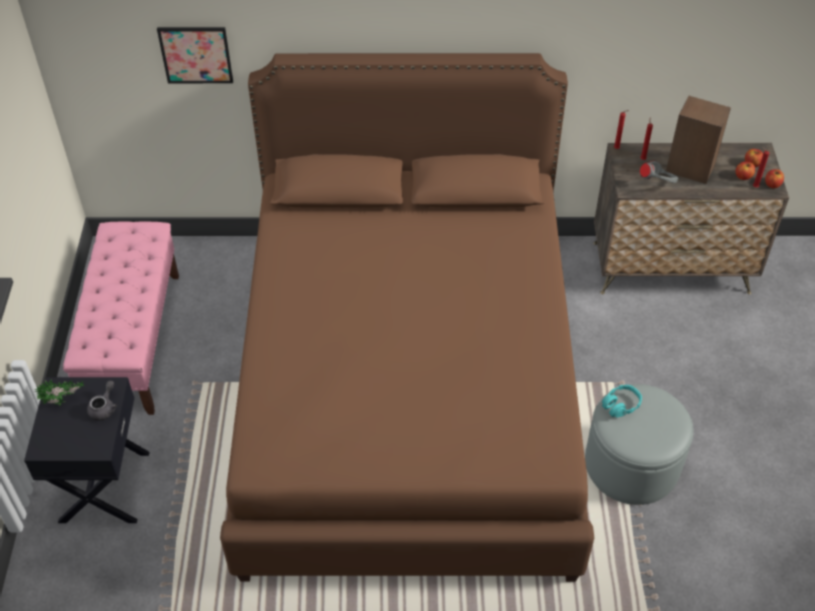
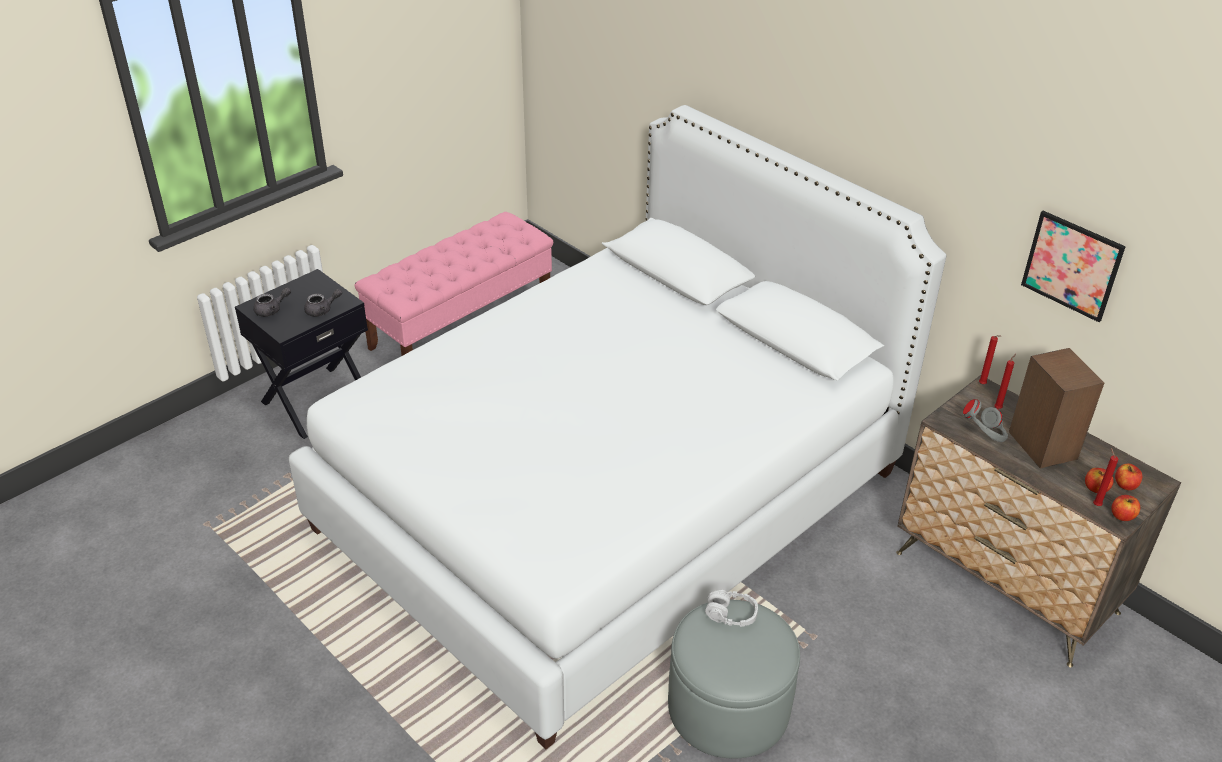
camera: 45 degrees right, 10 degrees down
potted plant [34,380,84,406] -> none
picture [157,27,233,83] -> picture moved to [1021,211,1126,322]
brown bed [220,53,594,582] -> white bed [289,105,946,749]
turquoise headphones [602,385,642,418] -> grey headphones [705,590,758,627]
none -> grey teapot [253,287,291,317]

